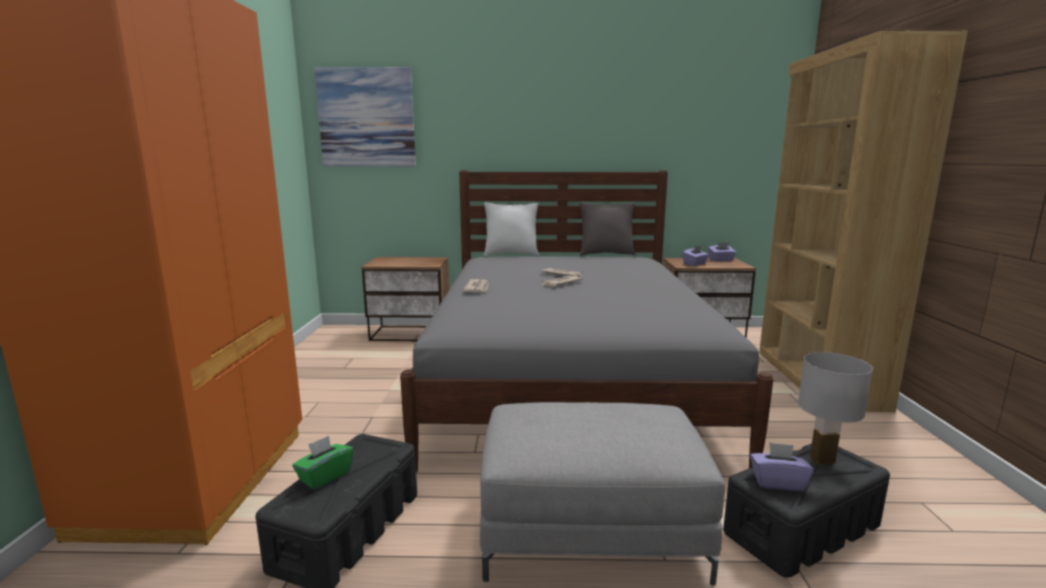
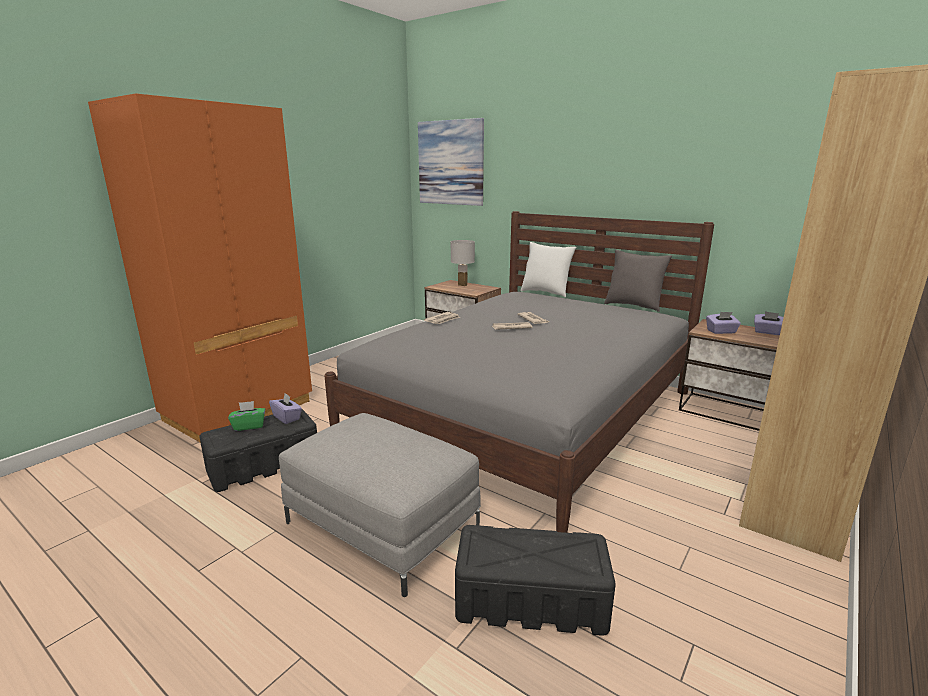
camera: 35 degrees right, 5 degrees up
purple tissue box [750,442,814,491] -> purple tissue box moved to [269,393,302,424]
white table lamp [798,352,873,464] -> white table lamp moved to [451,240,475,286]

